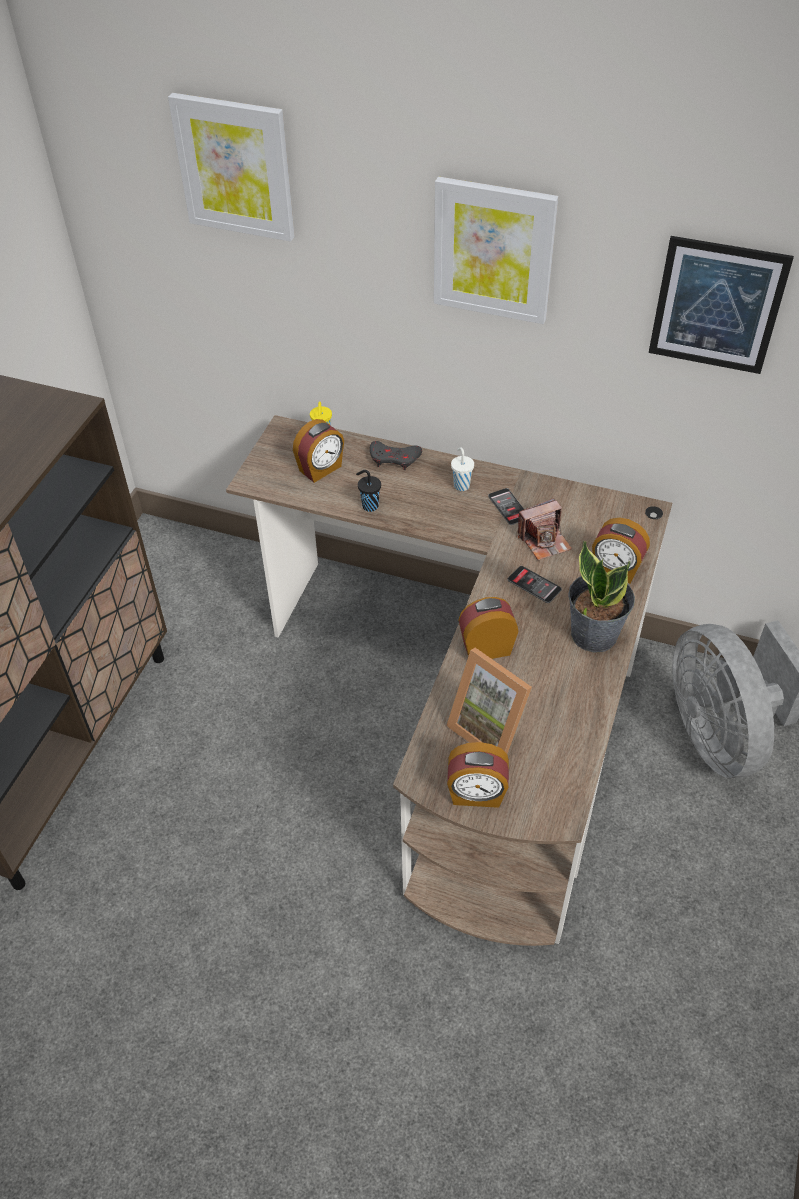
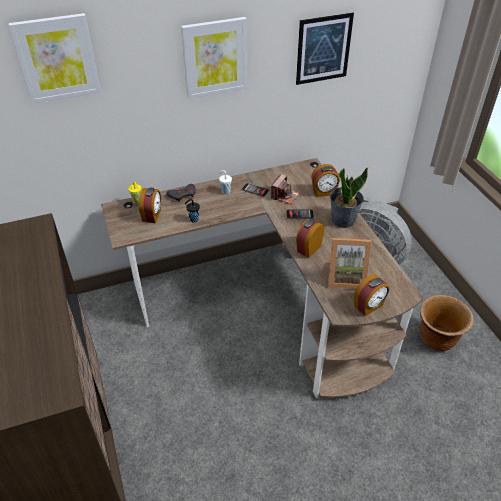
camera: 40 degrees left, 5 degrees down
none -> brown planter [420,295,474,351]

